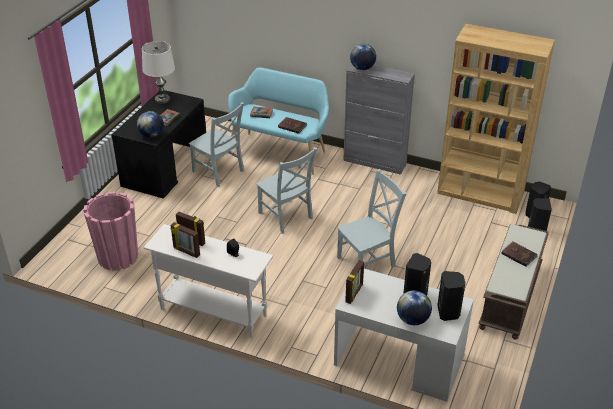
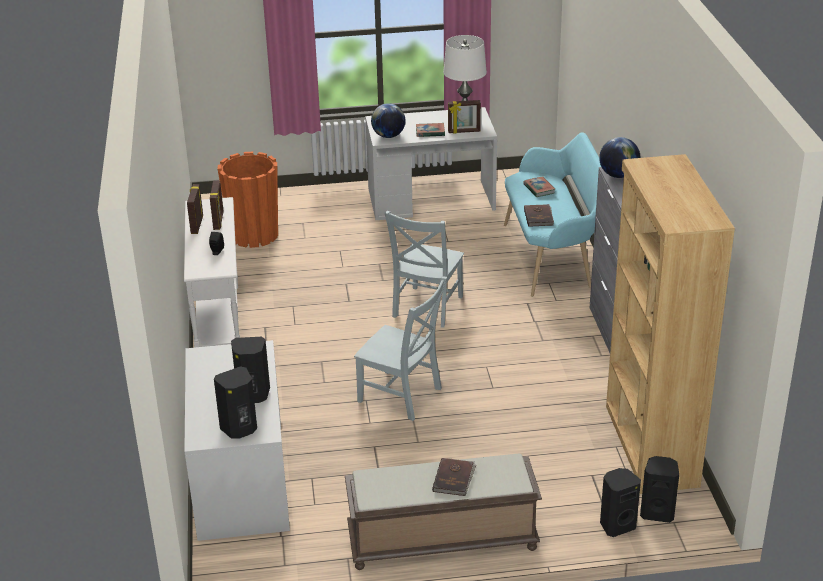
camera: 60 degrees right, 5 degrees down
pink planter [83,192,138,271] -> orange planter [217,152,278,248]
black desk [112,90,206,199] -> white desk [365,107,497,220]
grey chair [189,102,244,187] -> none
picture frame [345,260,364,304] -> picture frame moved to [448,100,481,134]
globe [397,290,432,325] -> none

